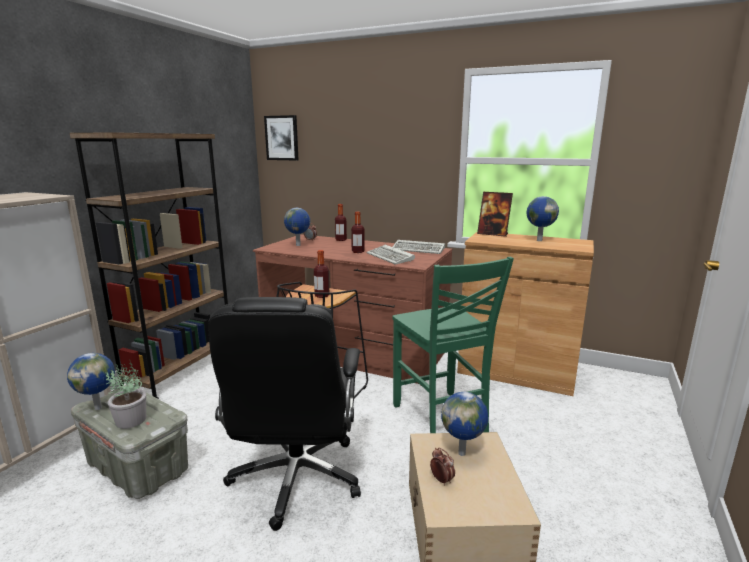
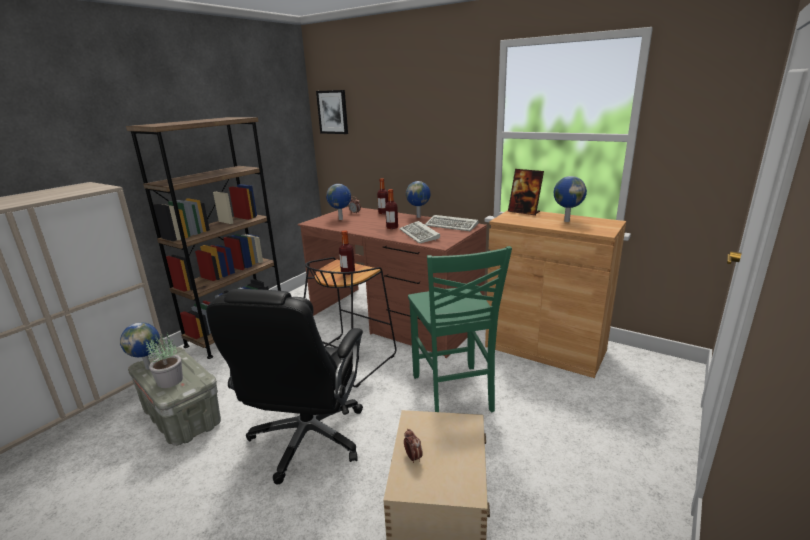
camera: 10 degrees right, 5 degrees up
globe [441,392,488,456] -> globe moved to [406,181,430,218]

